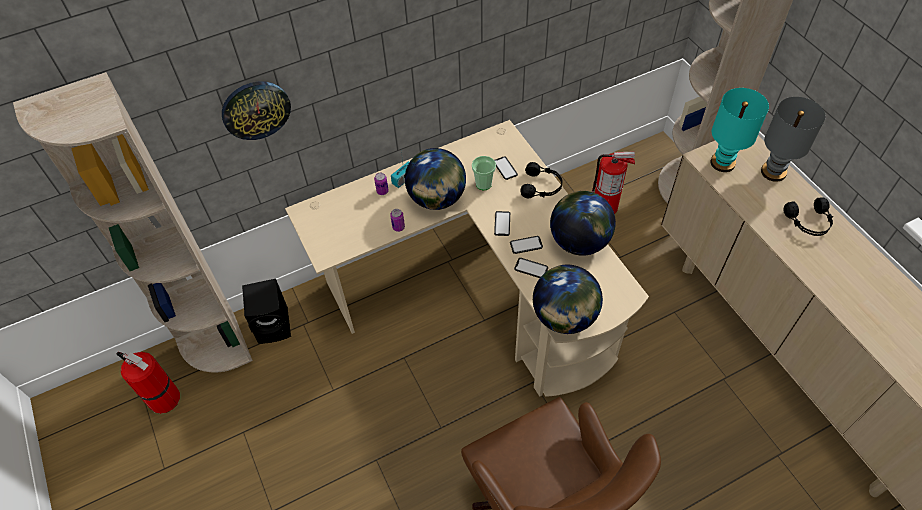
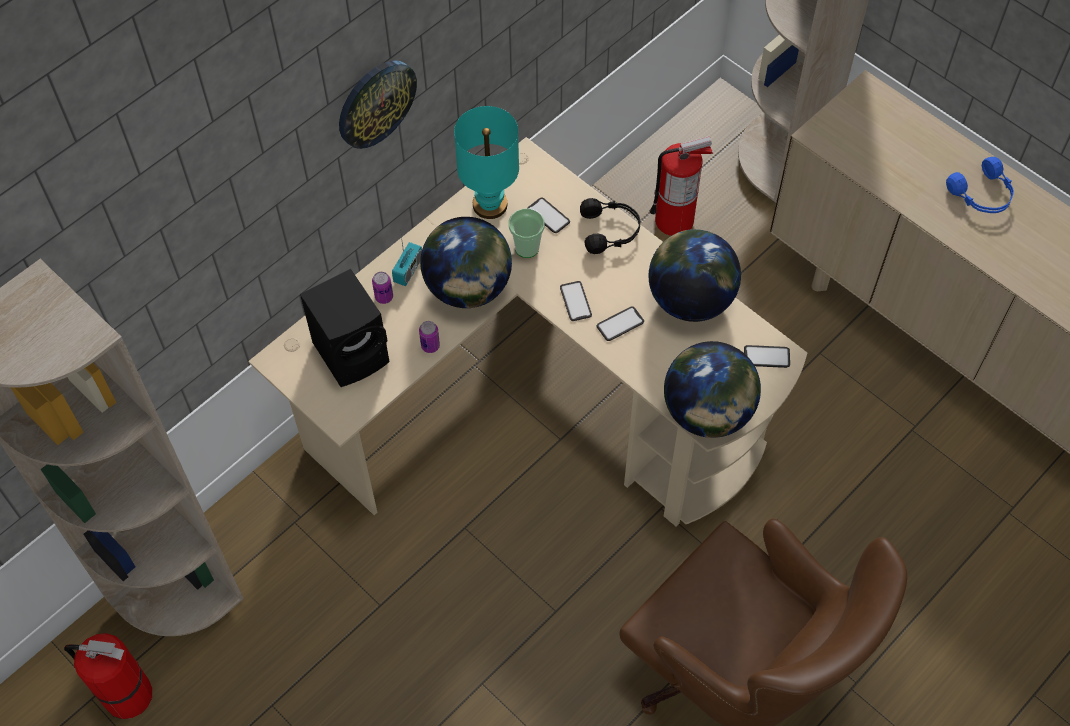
camera: 20 degrees left, 5 degrees up
wall clock [222,82,291,140] -> wall clock moved to [339,60,417,149]
black speaker [242,279,291,344] -> black speaker moved to [300,269,389,387]
phone [514,258,548,278] -> phone moved to [744,345,790,368]
turquoise table lamp [710,88,769,172] -> turquoise table lamp moved to [454,106,519,219]
grey table lamp [761,97,826,182] -> none
black headphones [784,198,833,236] -> blue headphones [946,157,1014,213]

